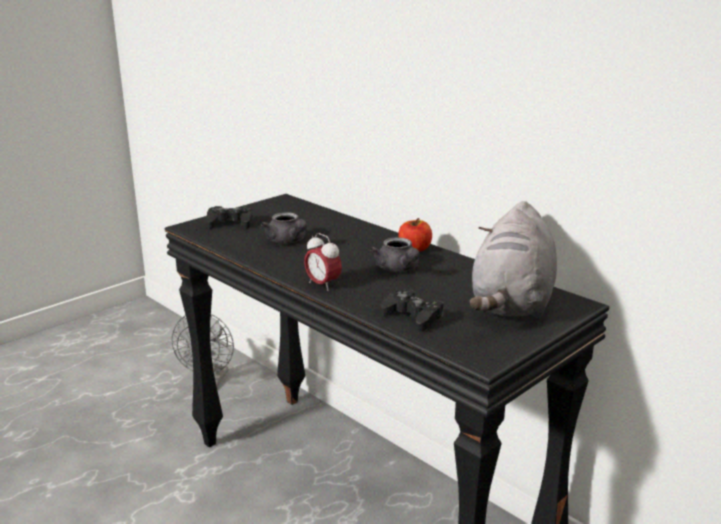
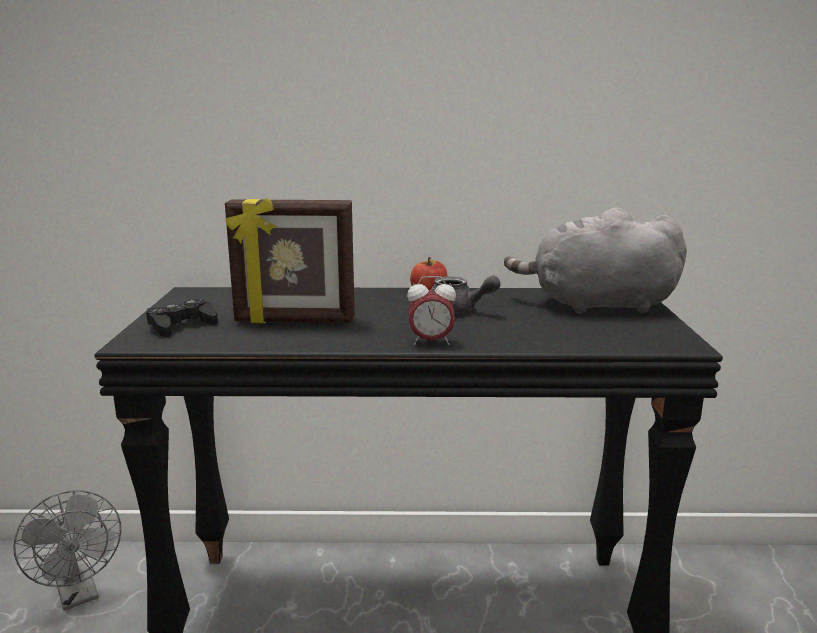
camera: 45 degrees left, 5 degrees down
grey teapot [261,212,307,243] -> picture frame [225,198,355,323]
black game controller [380,289,444,332] -> none
grey plush toy [470,201,557,318] -> grey plush toy turned 120 degrees clockwise [504,208,687,314]

